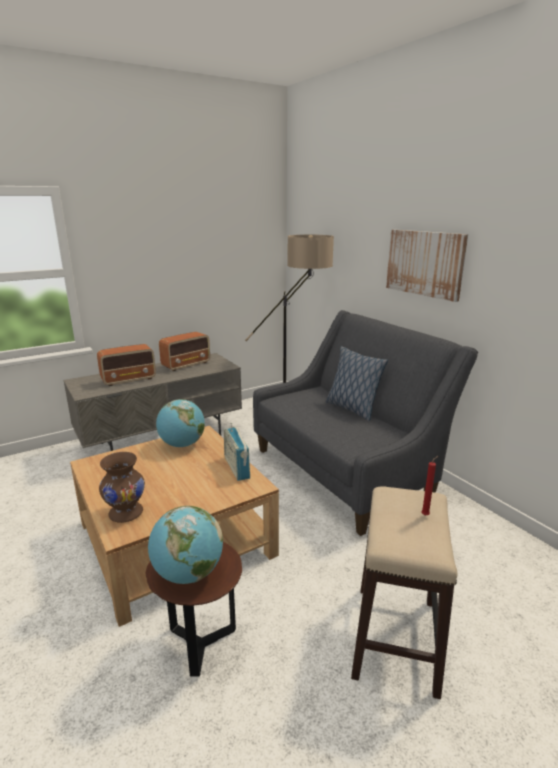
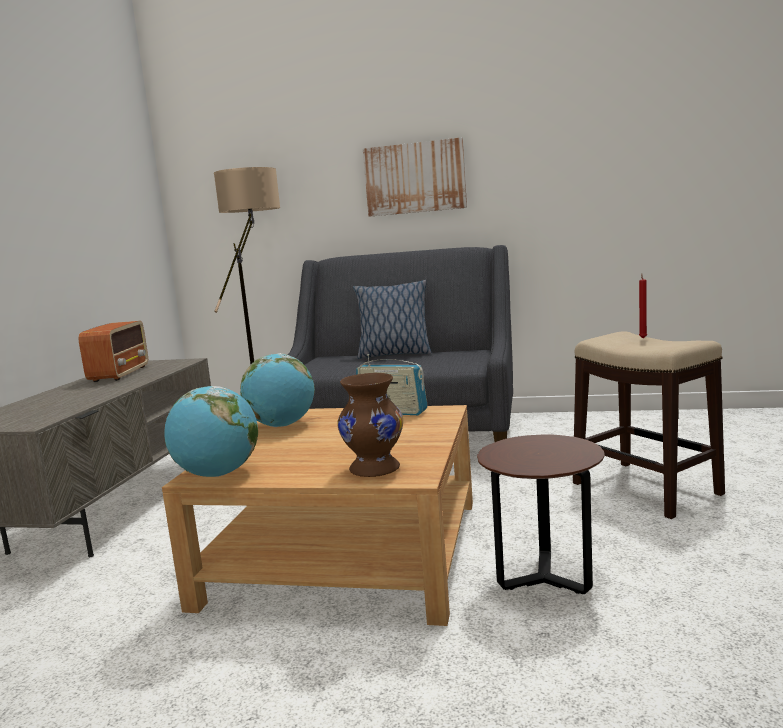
camera: 45 degrees left, 10 degrees down
radio [97,344,156,386] -> none
globe [148,506,223,584] -> globe moved to [164,386,258,477]

